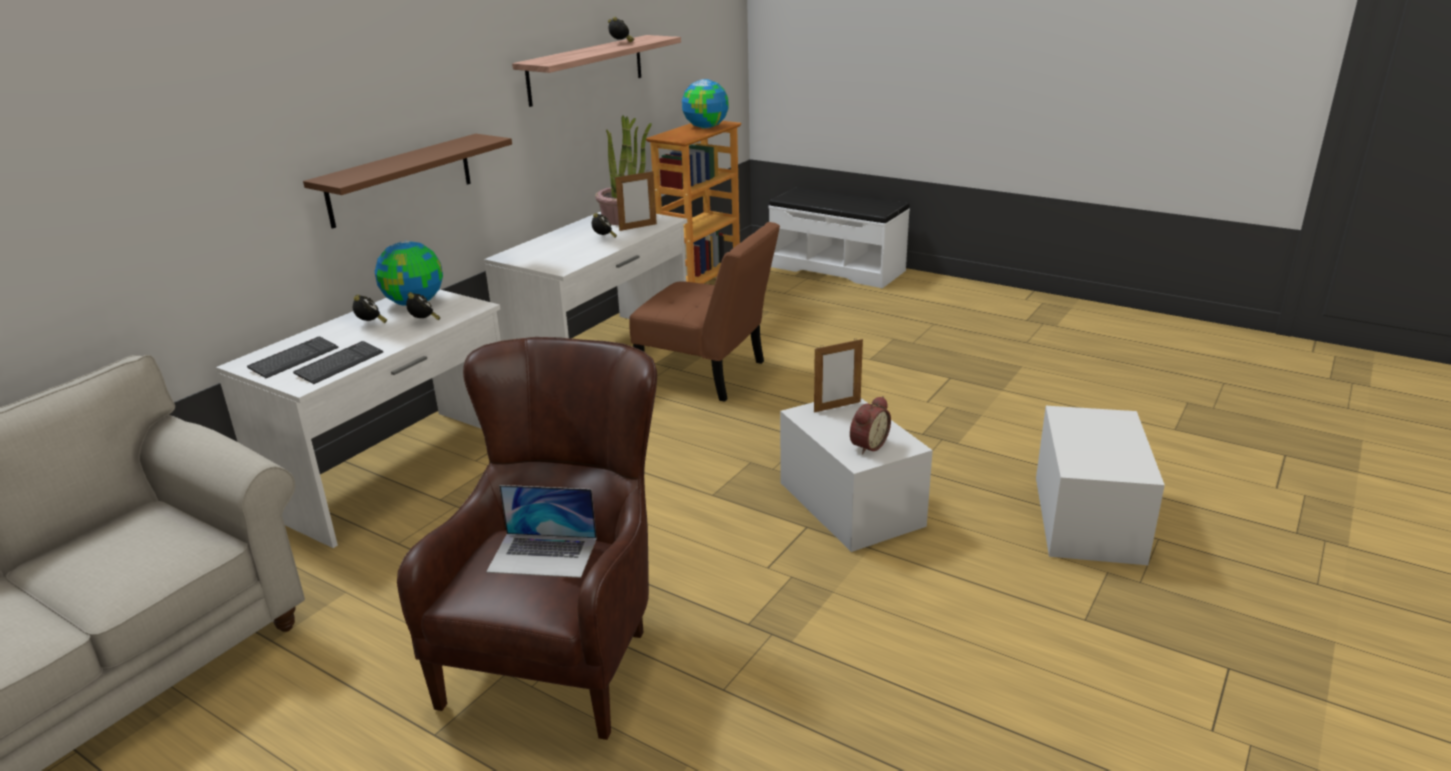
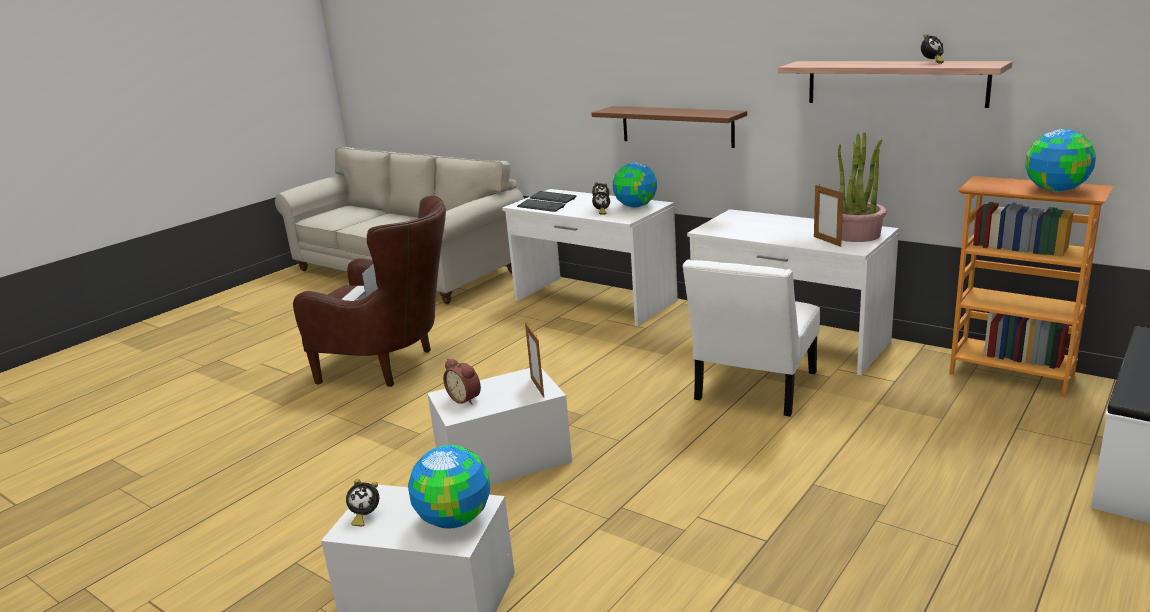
camera: 95 degrees right, 5 degrees down
alarm clock [592,213,617,238] -> alarm clock moved to [346,479,379,526]
brown chair [629,222,780,402] -> white chair [682,259,820,417]
none -> globe [408,445,490,529]

